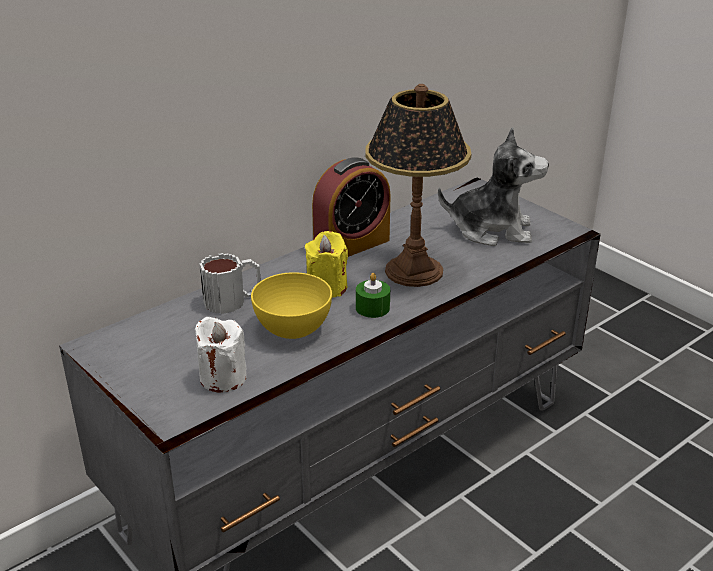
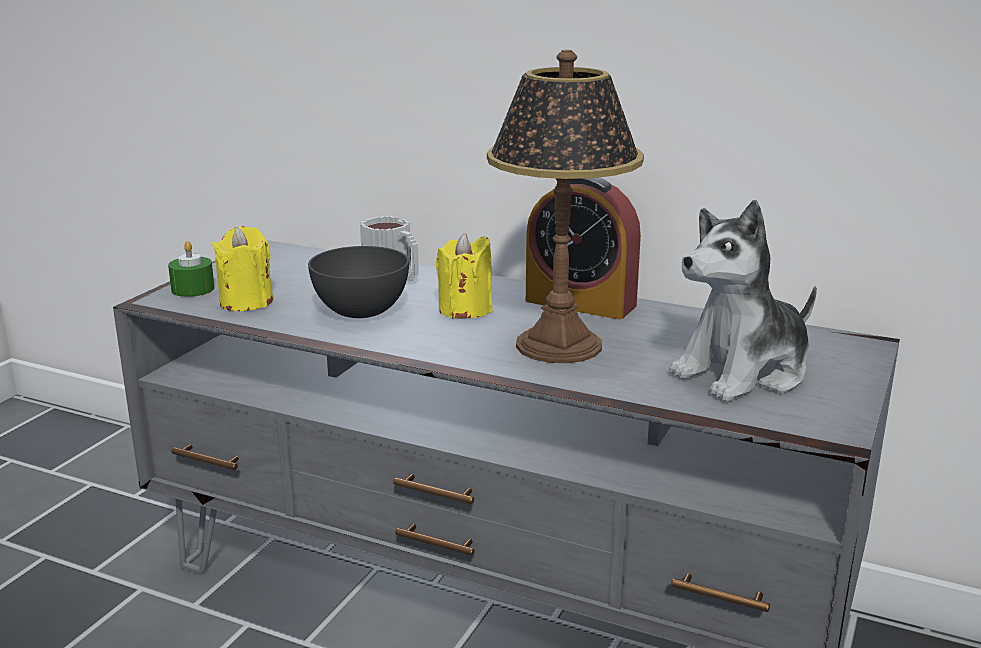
camera: 65 degrees right, 10 degrees down
white candle [195,317,247,392] -> yellow candle [212,226,273,311]
yellow bowl [251,272,332,339] -> grey bowl [308,246,409,318]
green candle [356,273,390,318] -> green candle moved to [168,241,215,297]
plush toy [438,127,549,246] -> plush toy turned 75 degrees clockwise [669,200,817,401]

